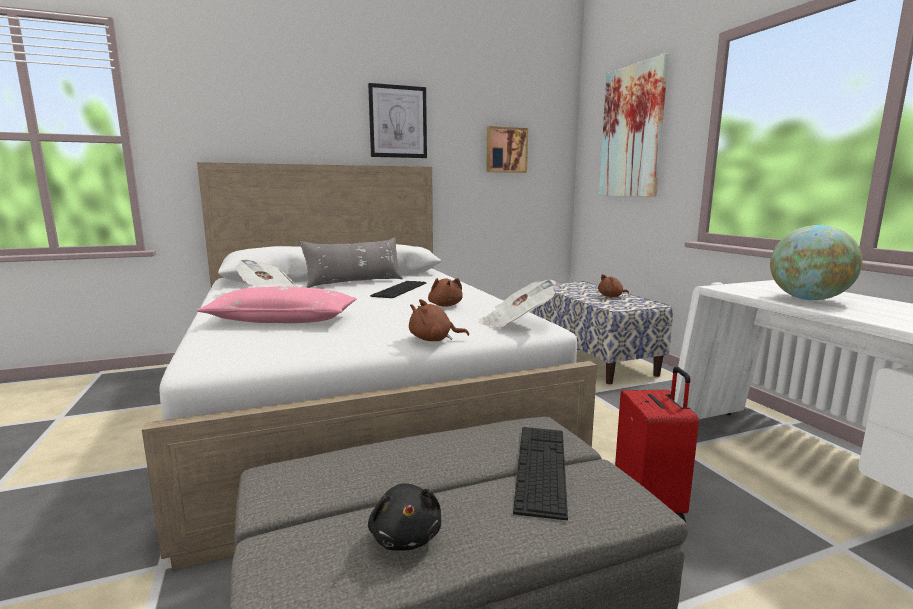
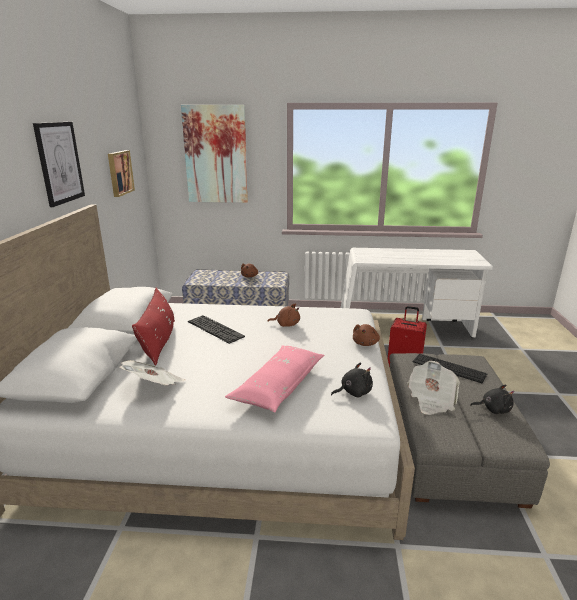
camera: 65 degrees left, 10 degrees up
grey pillow [300,238,403,288] -> red pillow [132,288,175,366]
newspaper [479,280,557,328] -> newspaper moved to [408,361,460,415]
globe [770,225,863,300] -> none
none -> black plush toy [331,362,373,397]

